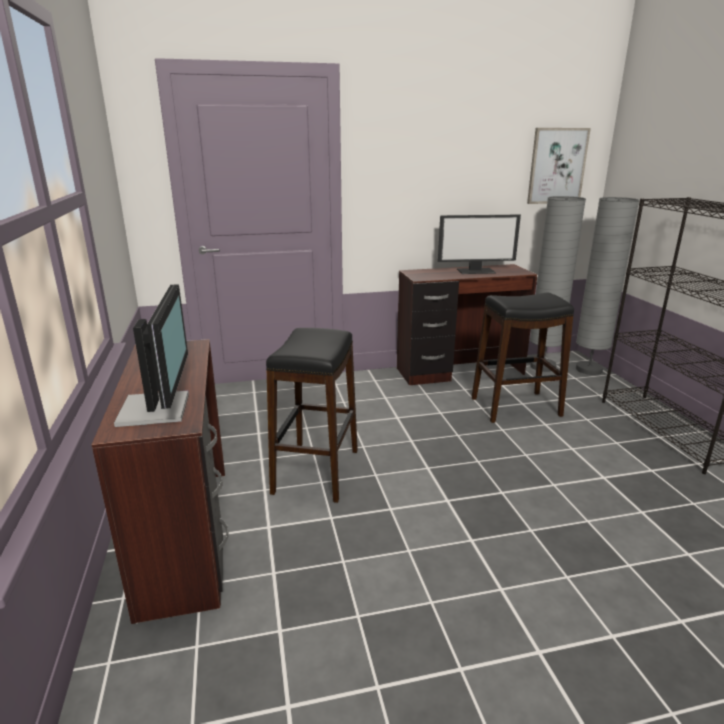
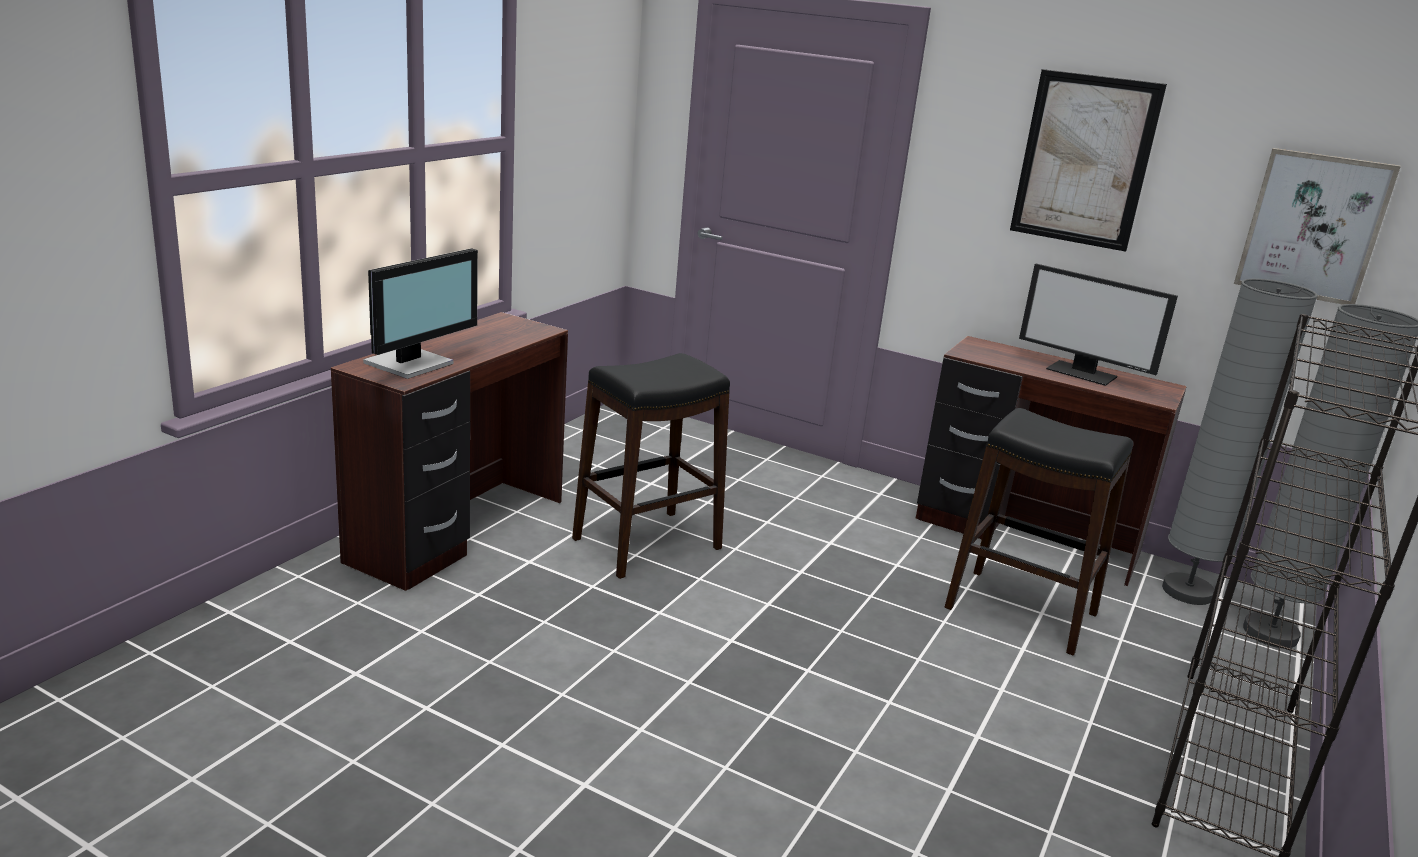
camera: 40 degrees right, 0 degrees up
none -> picture [1010,69,1167,252]

